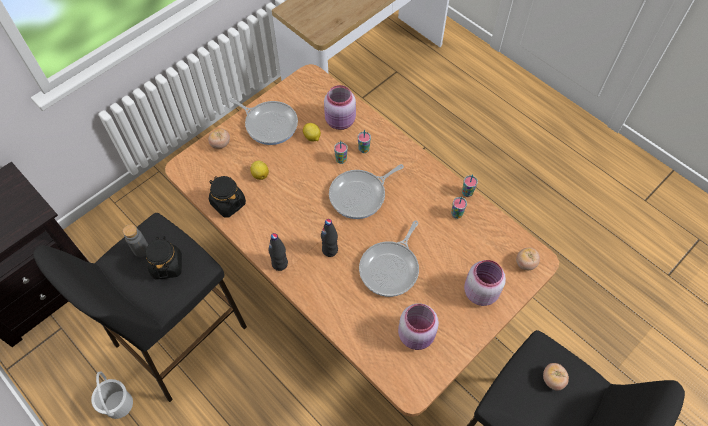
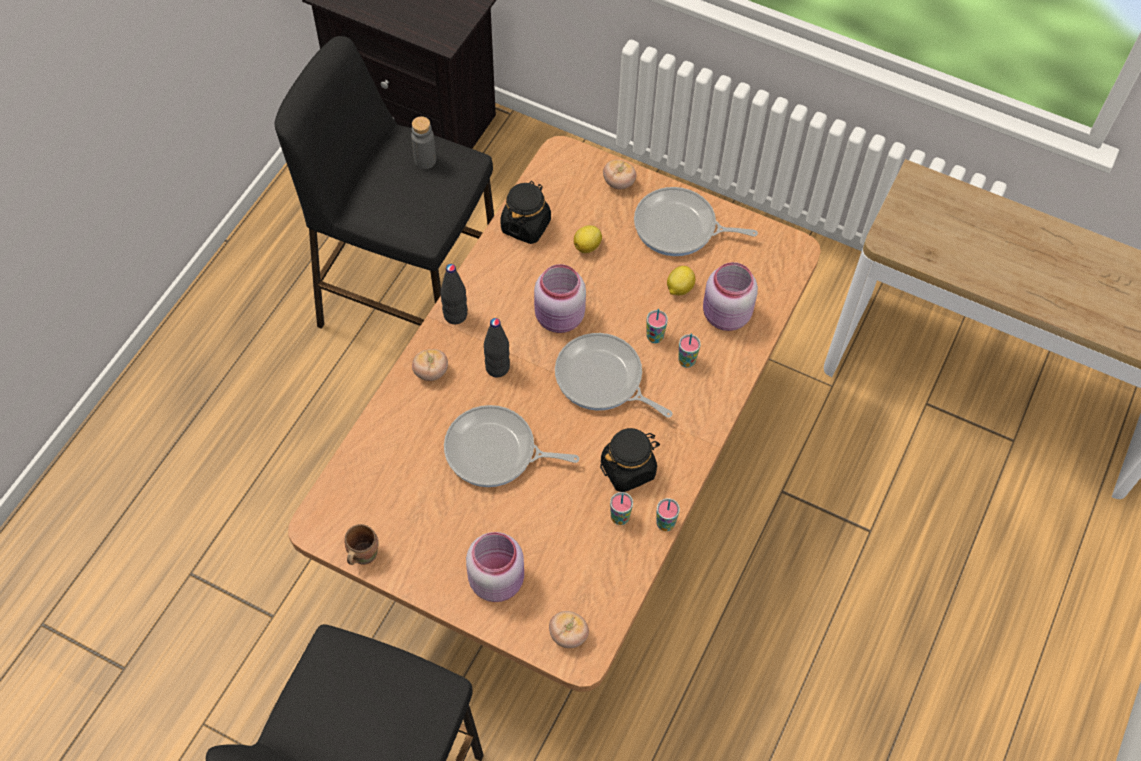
camera: 70 degrees right, 0 degrees up
white bucket [91,372,133,419] -> none
black jar [146,236,182,279] -> black jar moved to [600,428,660,492]
frying pan [228,98,298,145] -> frying pan turned 90 degrees clockwise [634,187,758,256]
pink jar [398,303,439,350] -> pink jar moved to [534,264,586,333]
tomato [543,363,569,391] -> tomato moved to [412,349,448,381]
none -> brown mug [345,524,379,565]

